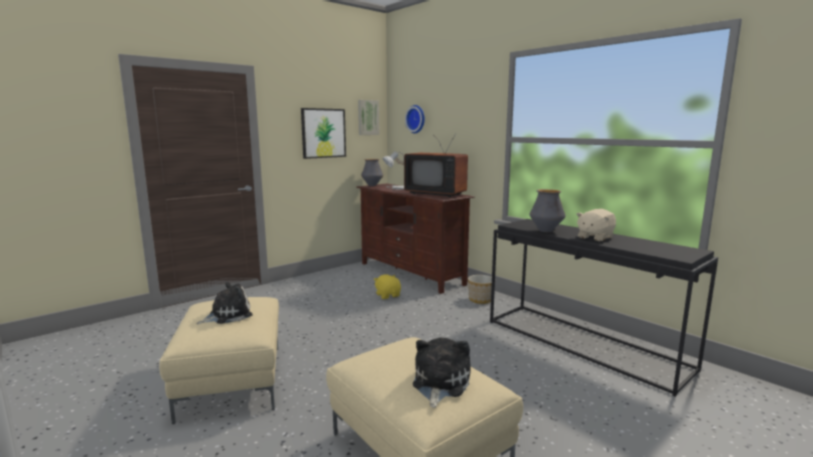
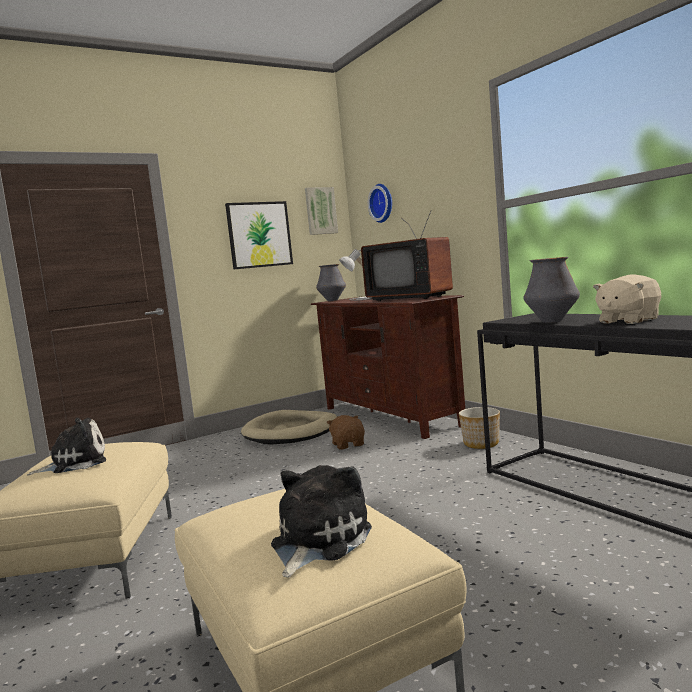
camera: 10 degrees right, 5 degrees down
yellow plush toy [374,275,401,299] -> brown plush toy [327,415,365,450]
none -> beige dog bed [241,410,337,444]

